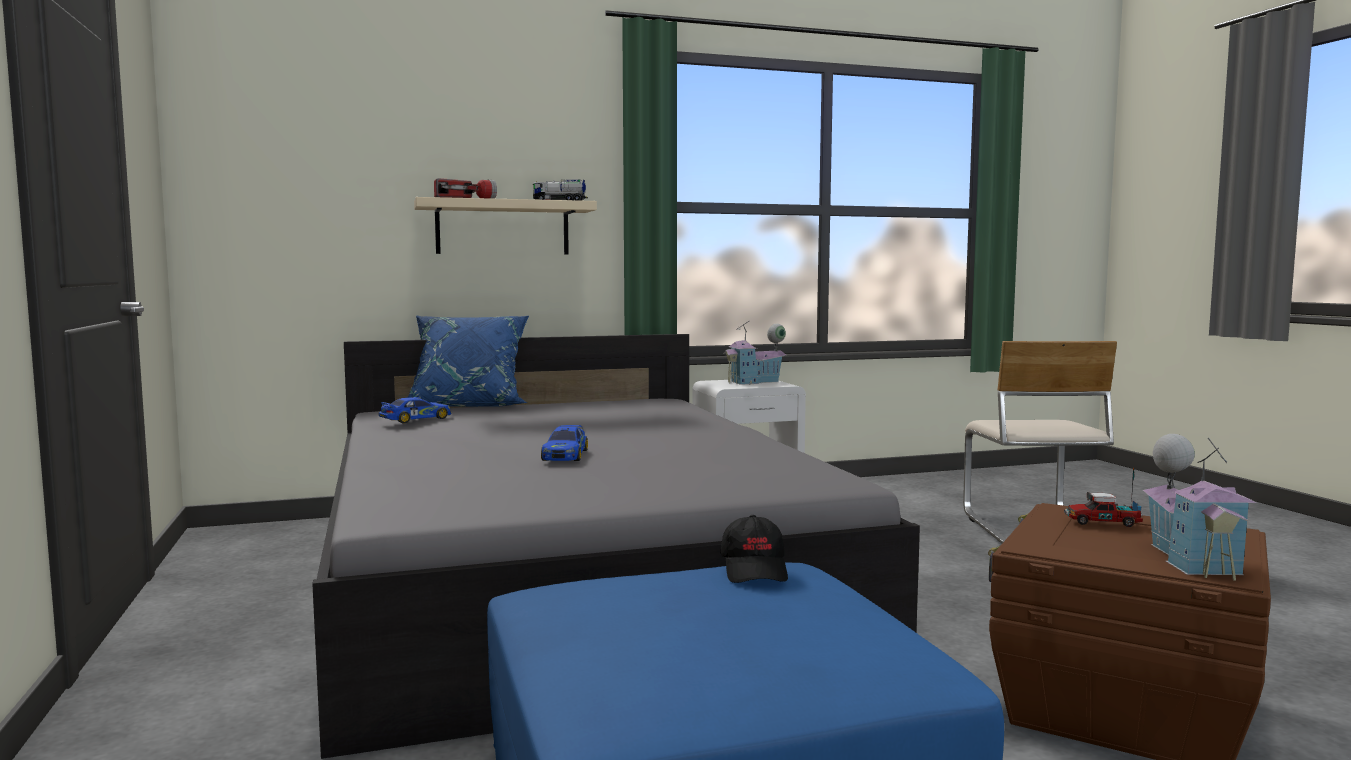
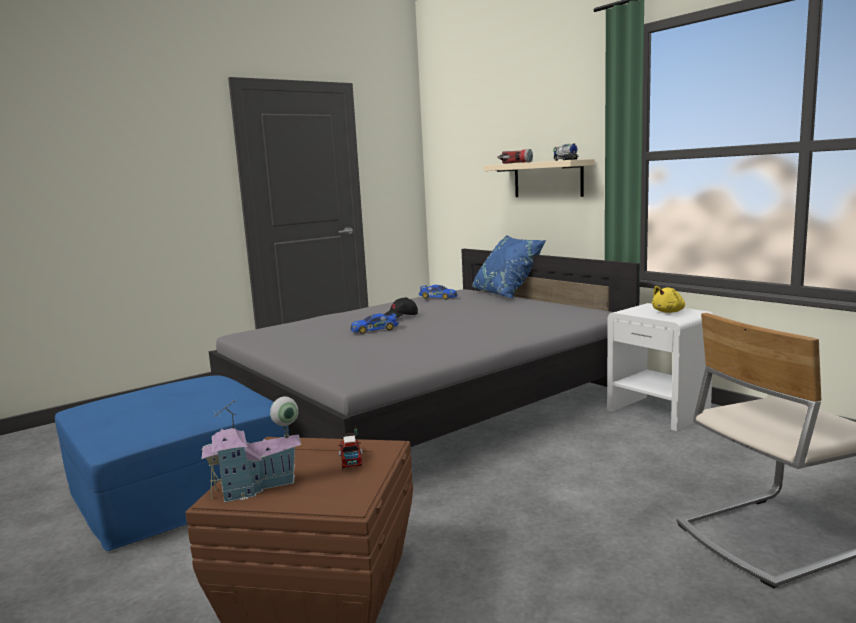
camera: 70 degrees right, 5 degrees up
black cap [721,515,788,583] -> black cap moved to [384,297,418,318]
toy house [723,321,786,385] -> yellow plush toy [652,286,685,313]

